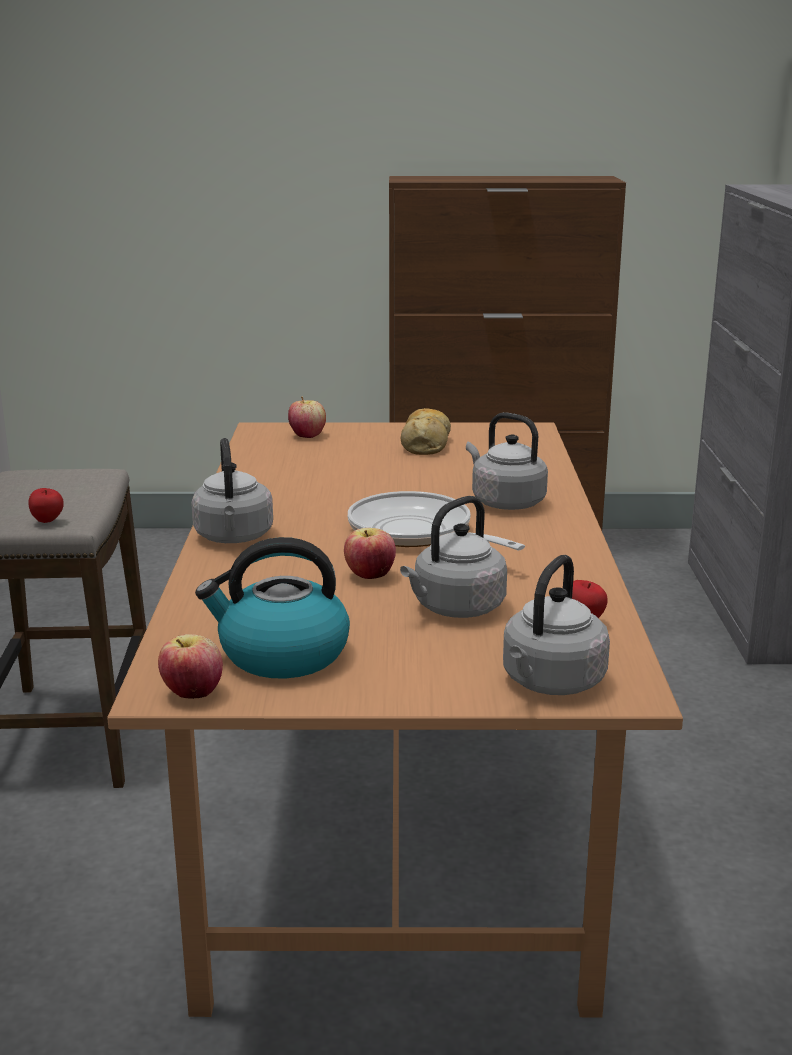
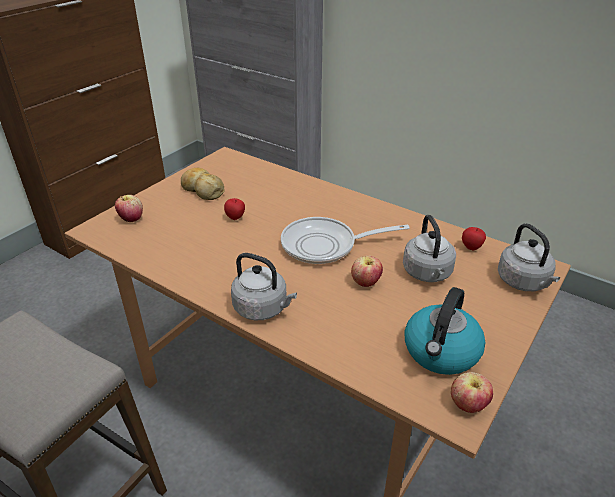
camera: 55 degrees left, 15 degrees up
apple [28,488,63,523] -> apple moved to [224,198,245,220]
grey kettle [466,412,548,510] -> none

